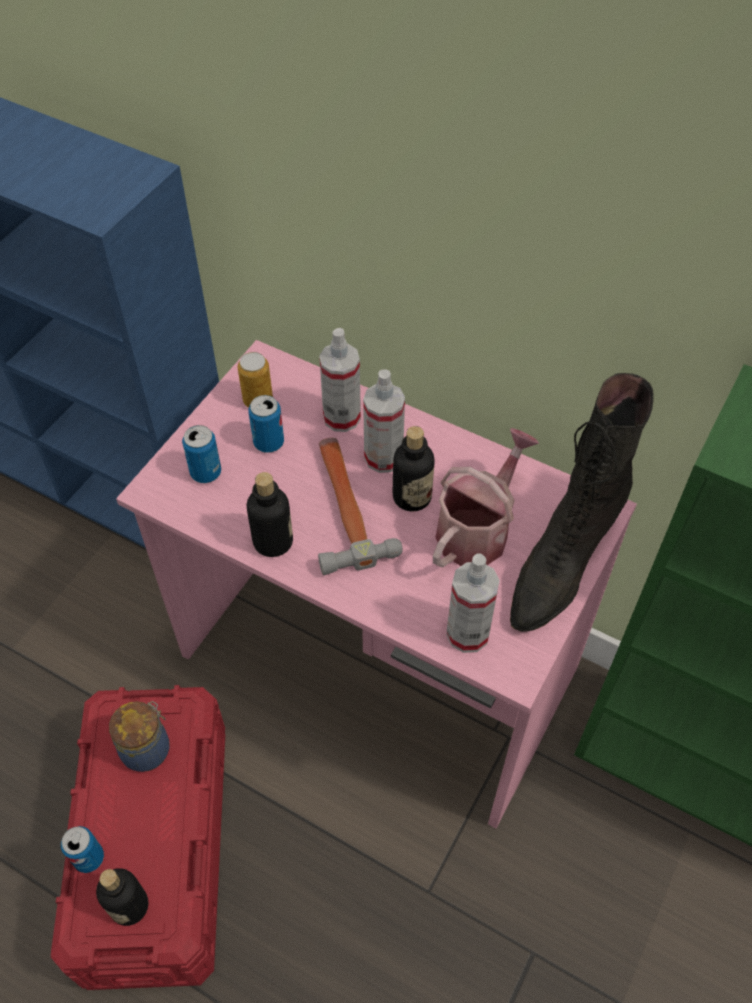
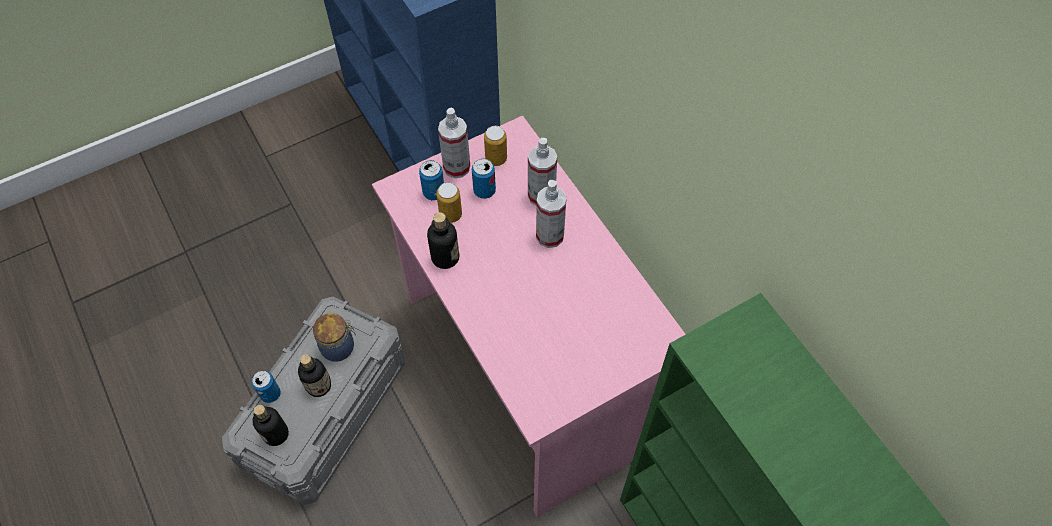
camera: 30 degrees right, 5 degrees up
red storage box [51,685,225,990] -> grey storage box [222,296,405,505]
hammer [318,438,403,575] -> none
bottle [393,426,435,512] -> bottle moved to [298,354,331,397]
watering can [433,428,539,568] -> none
spray bottle [446,553,500,653] -> spray bottle moved to [438,108,470,178]
black boot [510,373,654,632] -> none
none -> can [436,182,462,223]

